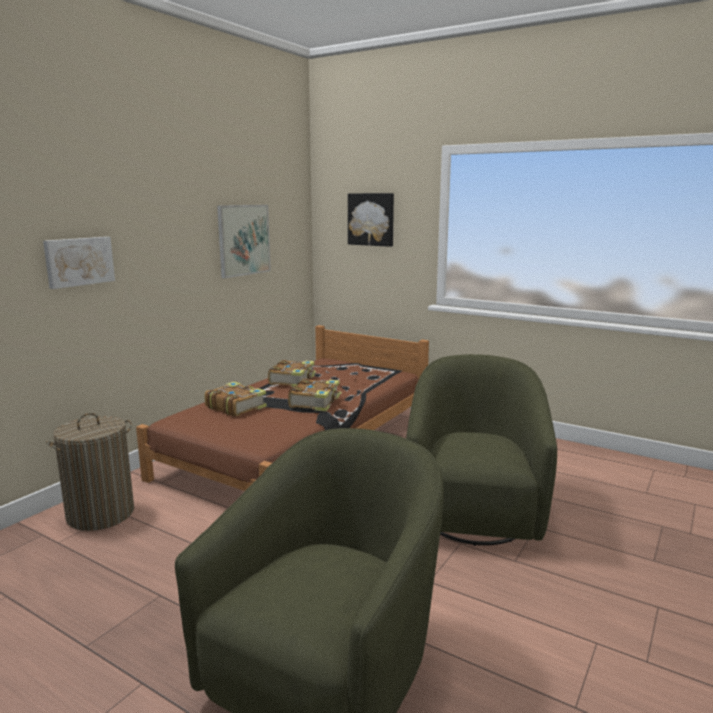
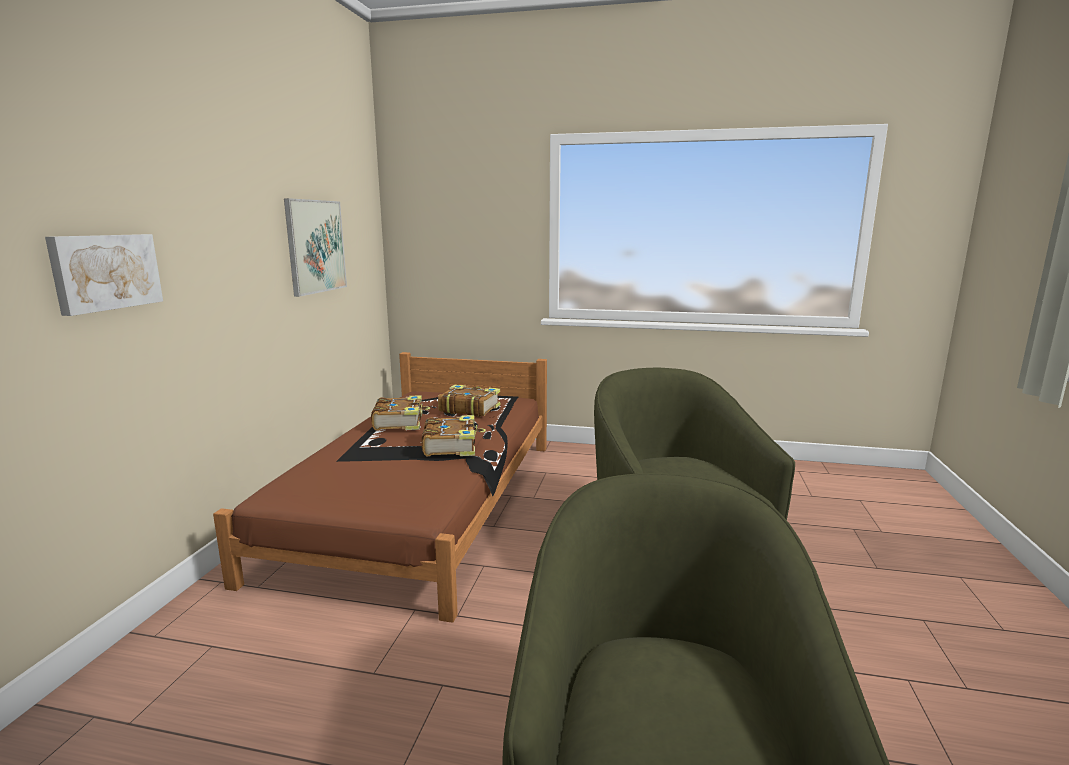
camera: 20 degrees left, 0 degrees up
laundry basket [46,413,134,531] -> none
book [204,382,267,417] -> book moved to [438,384,500,417]
picture [348,193,394,247] -> none

